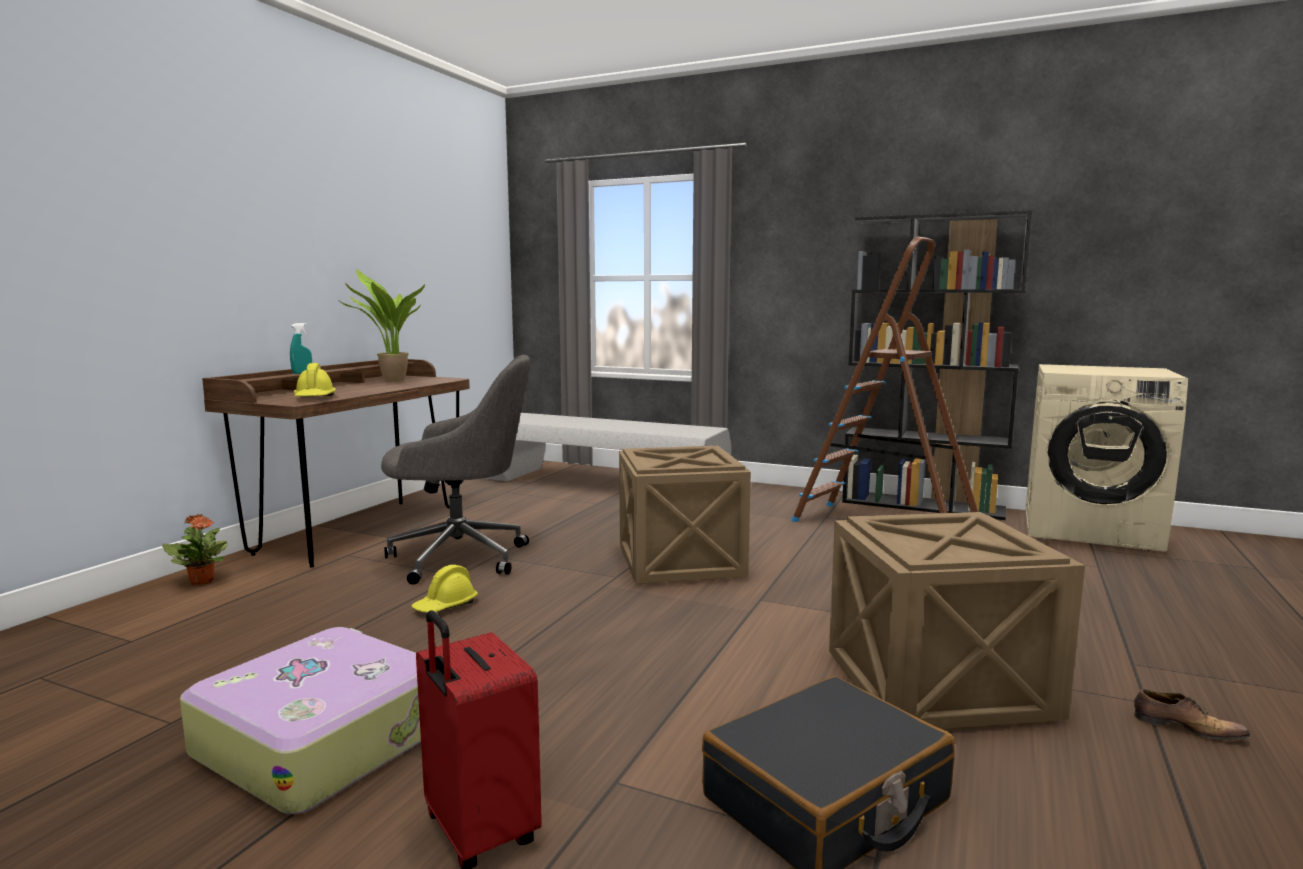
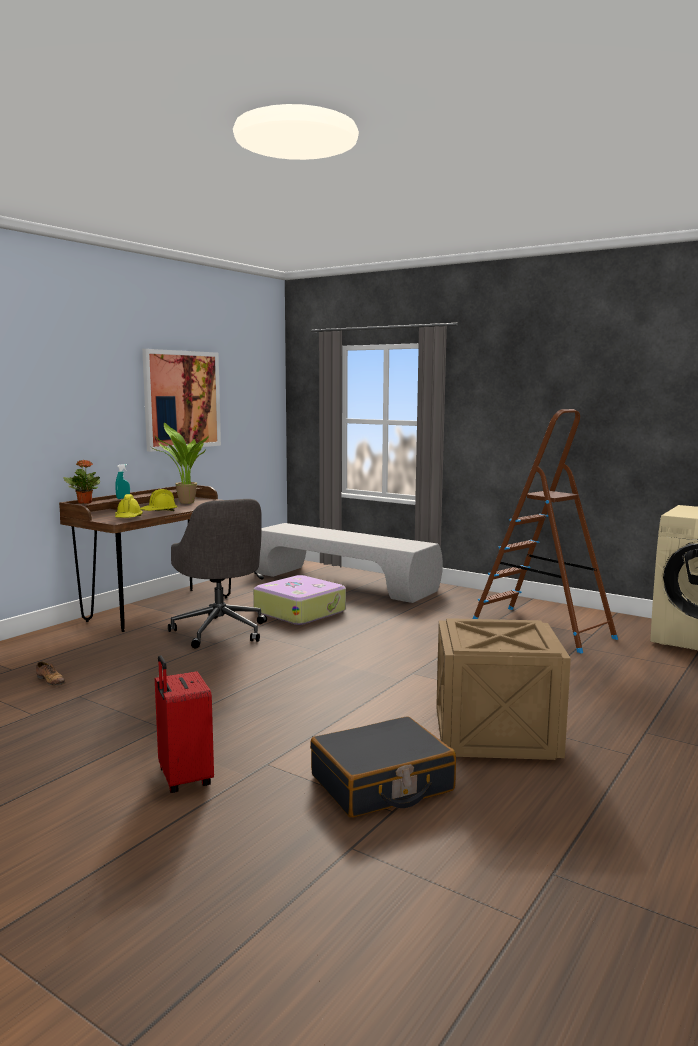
camera: 10 degrees right, 0 degrees up
potted plant [162,514,227,585] -> potted plant moved to [63,460,100,504]
suitcase [180,627,421,814] -> suitcase moved to [253,575,346,625]
grey office chair [381,355,530,585] -> grey office chair turned 60 degrees clockwise [168,499,267,648]
yellow hard hat [411,565,478,613] -> yellow hard hat moved to [140,489,177,511]
crate [619,446,751,584] -> none
black bookcase [842,210,1032,520] -> none
shoe [1134,689,1251,740] -> shoe moved to [36,662,65,685]
none -> picture [142,349,221,452]

